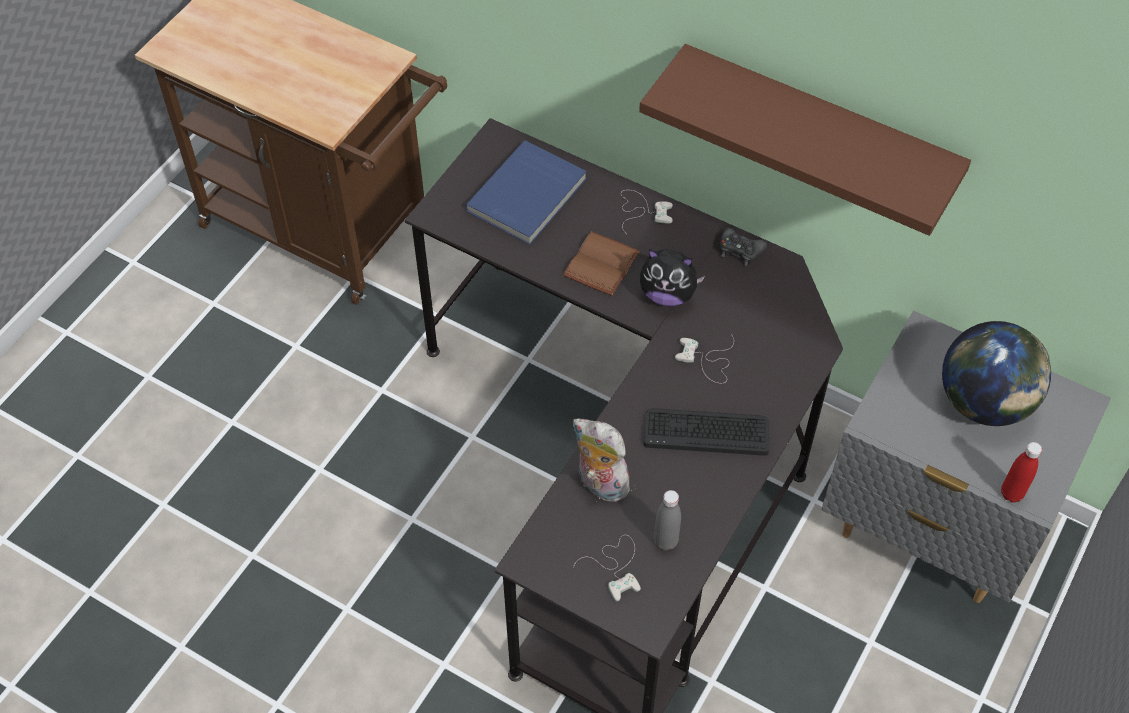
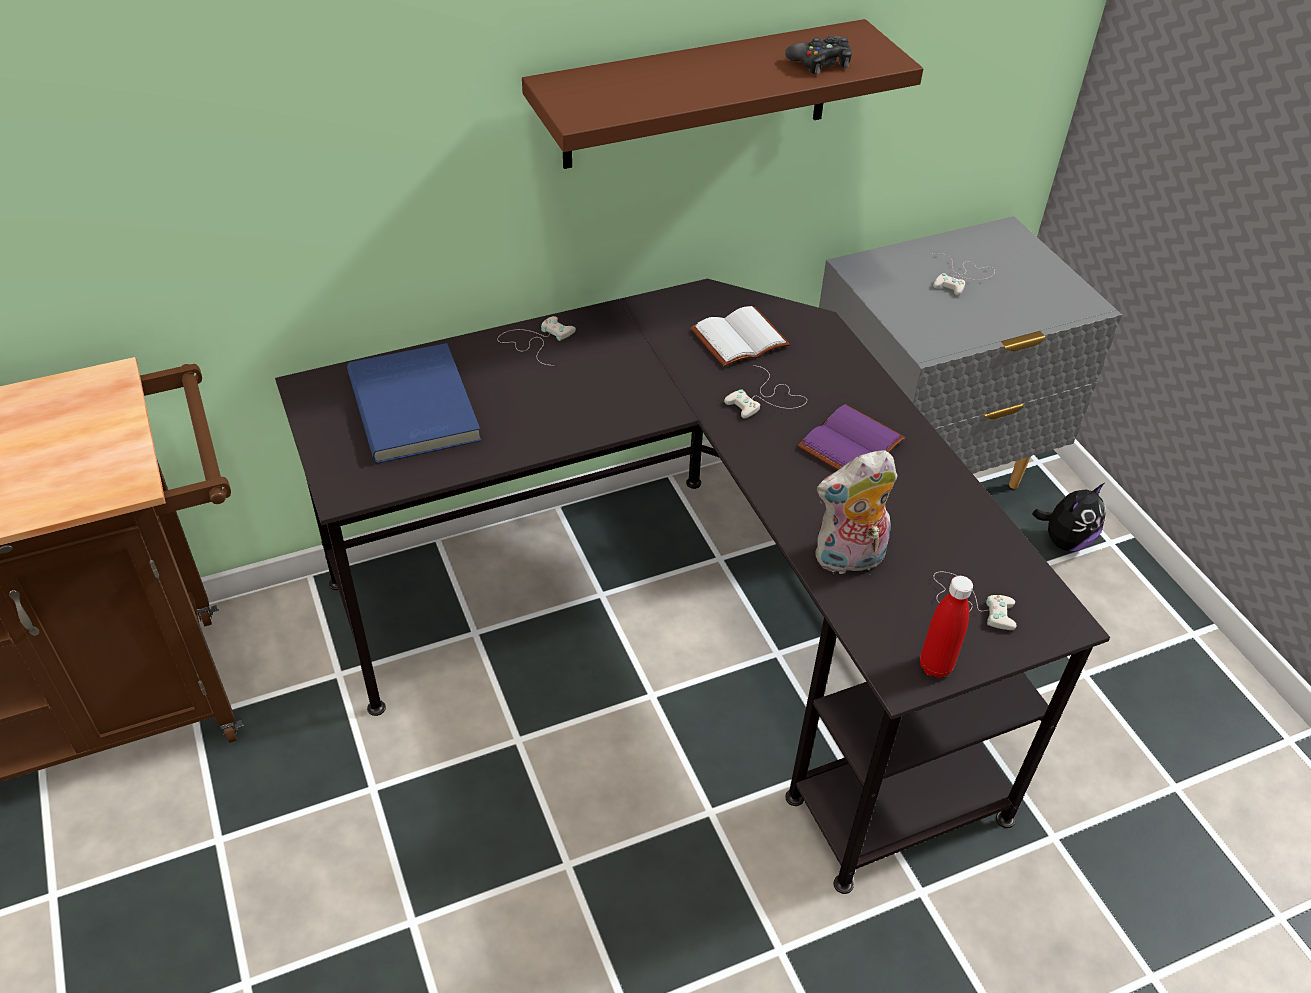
camera: 55 degrees left, 10 degrees down
brown book [563,231,640,296] -> none
plush toy [640,249,705,307] -> plush toy moved to [1032,483,1106,551]
keyboard [644,408,769,456] -> purple book [798,404,905,470]
grey bottle [654,490,681,551] -> none
black game controller [720,228,767,266] -> black game controller moved to [785,36,852,74]
globe [942,321,1051,426] -> white game controller [932,253,995,295]
red bottle [1001,442,1042,503] -> red bottle moved to [920,576,973,678]
none -> white book [691,306,790,367]

